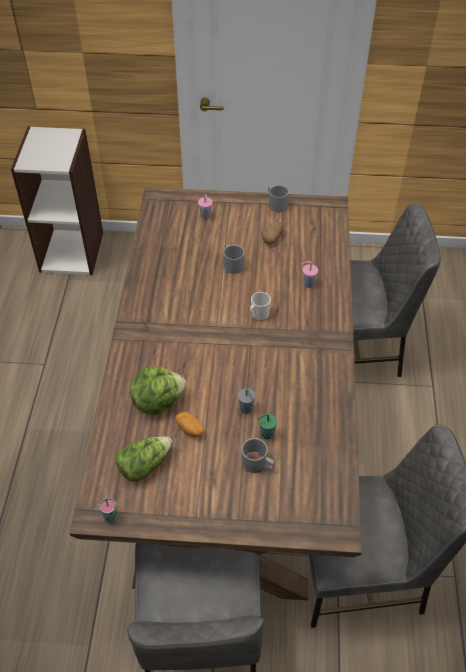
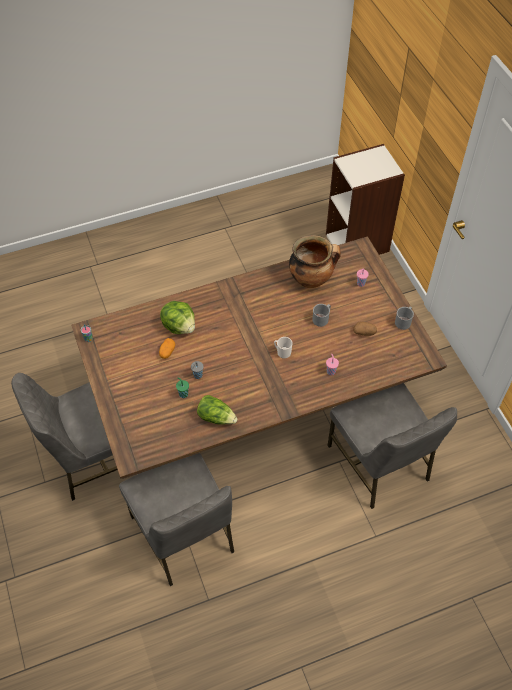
camera: 65 degrees right, 5 degrees up
lettuce [115,436,172,482] -> lettuce moved to [197,395,238,425]
grey mug [241,438,275,473] -> none
none -> cooking pot [289,235,341,288]

